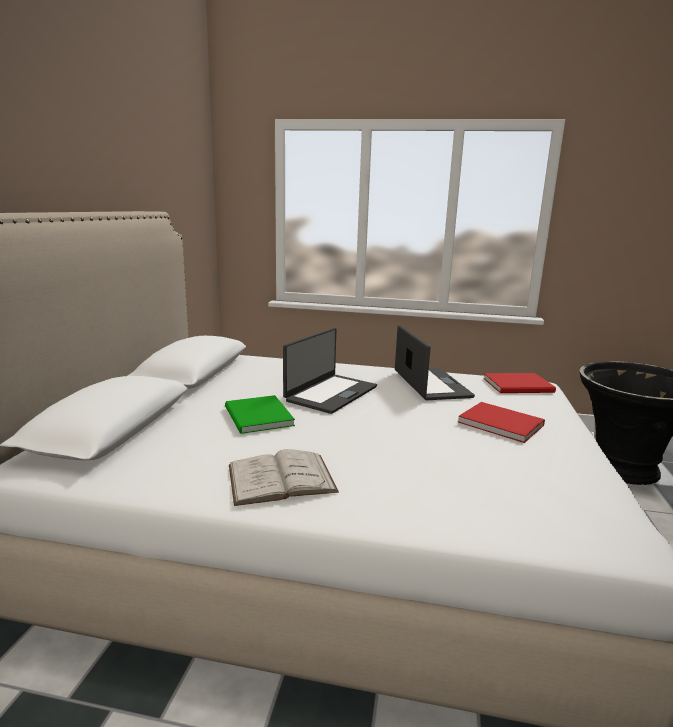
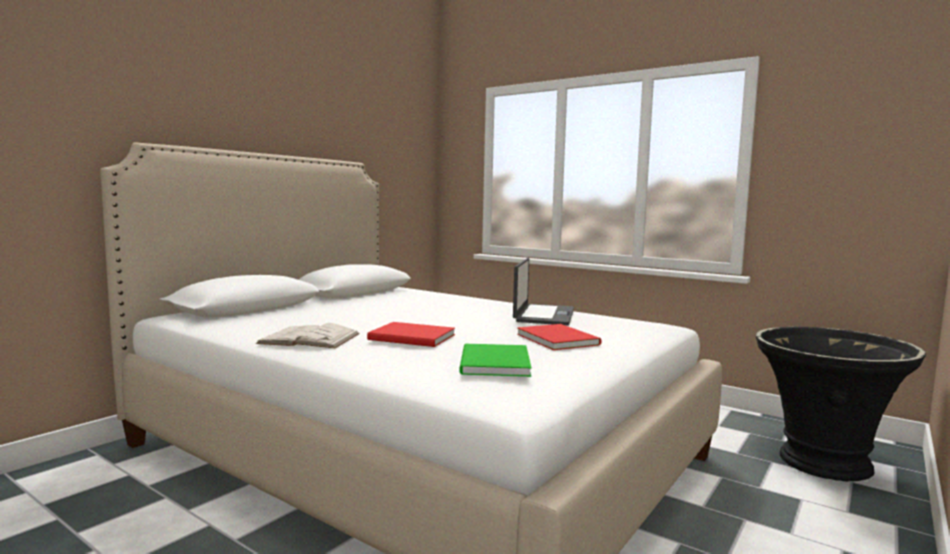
camera: 25 degrees right, 10 degrees down
green book [225,395,295,434] -> green book moved to [460,344,532,377]
laptop [283,328,377,414] -> none
red book [483,373,556,393] -> red book moved to [367,322,455,347]

